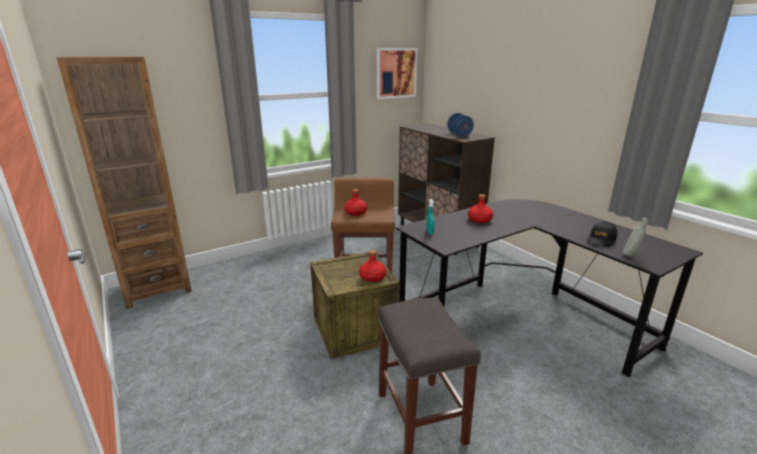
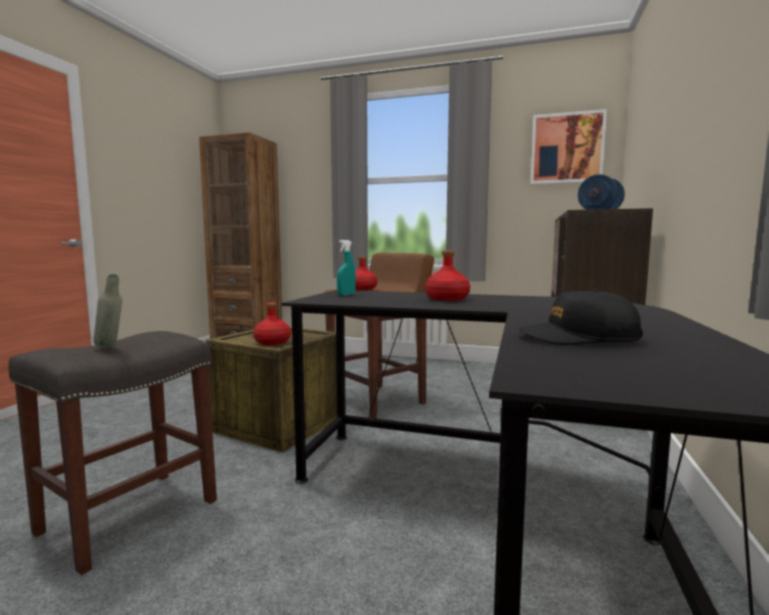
camera: 50 degrees right, 15 degrees down
grey bottle [622,217,649,257] -> grey bottle moved to [94,274,122,348]

